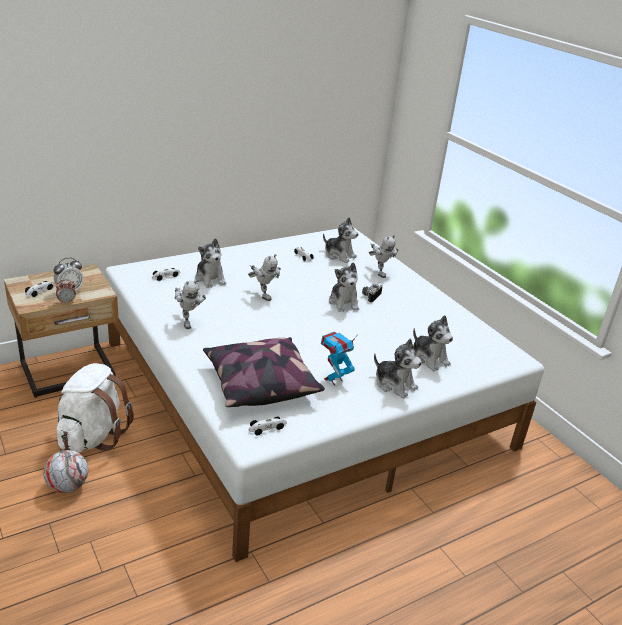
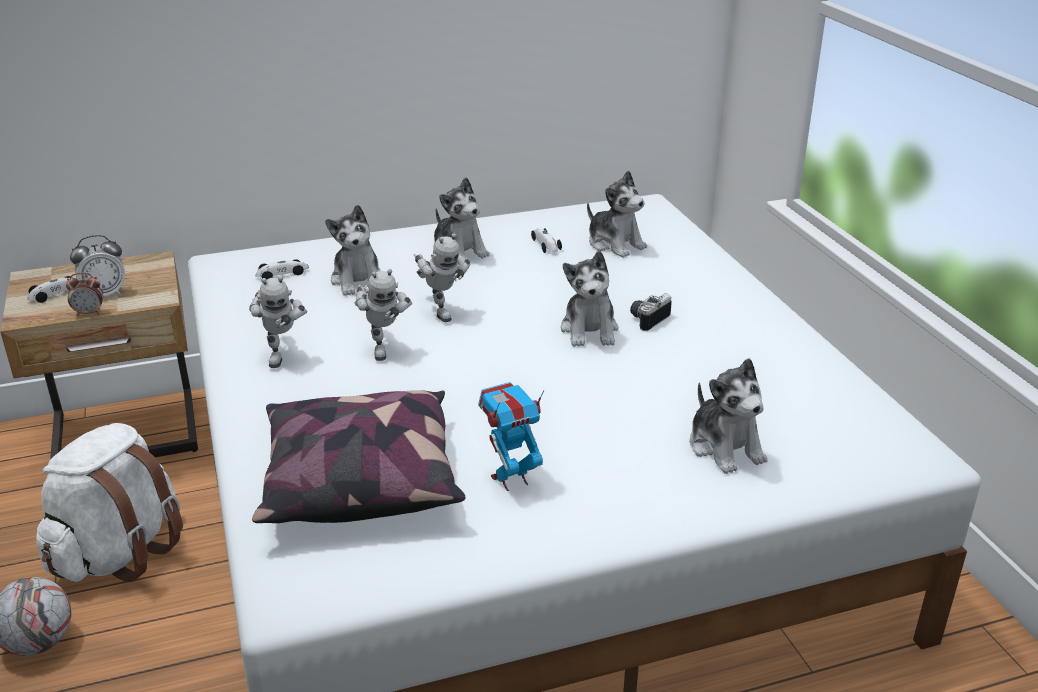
camera: 15 degrees right, 0 degrees up
toy car [248,417,287,435] -> none
toy robot [369,235,398,278] -> toy robot moved to [355,269,412,361]
plush toy [374,339,422,399] -> plush toy moved to [433,177,490,259]

